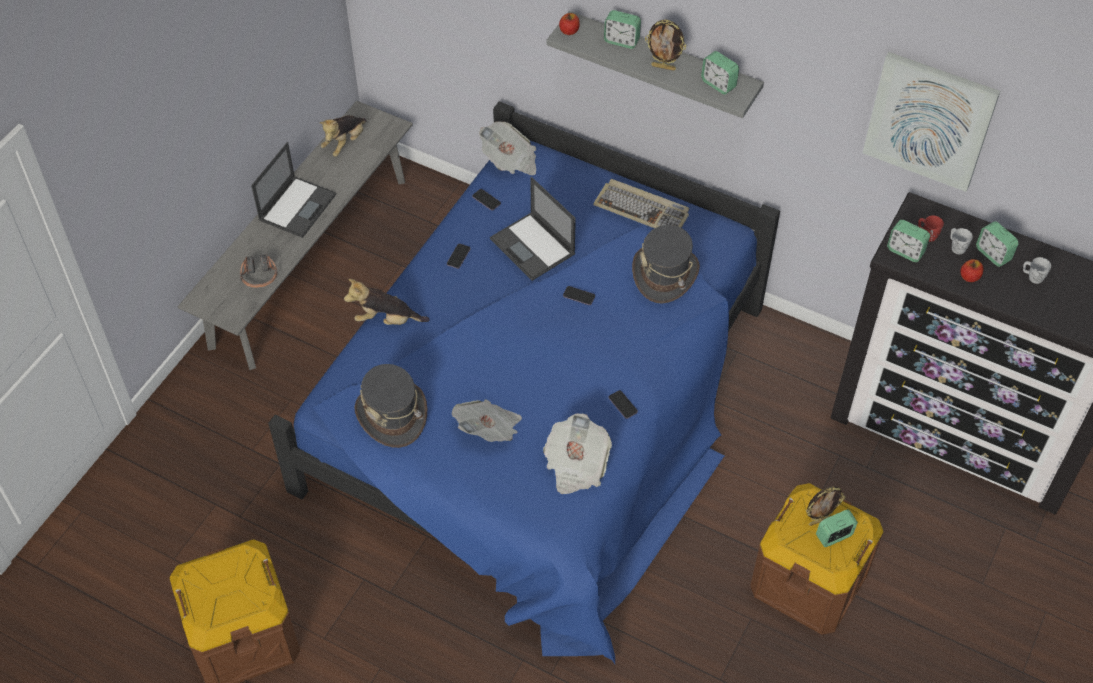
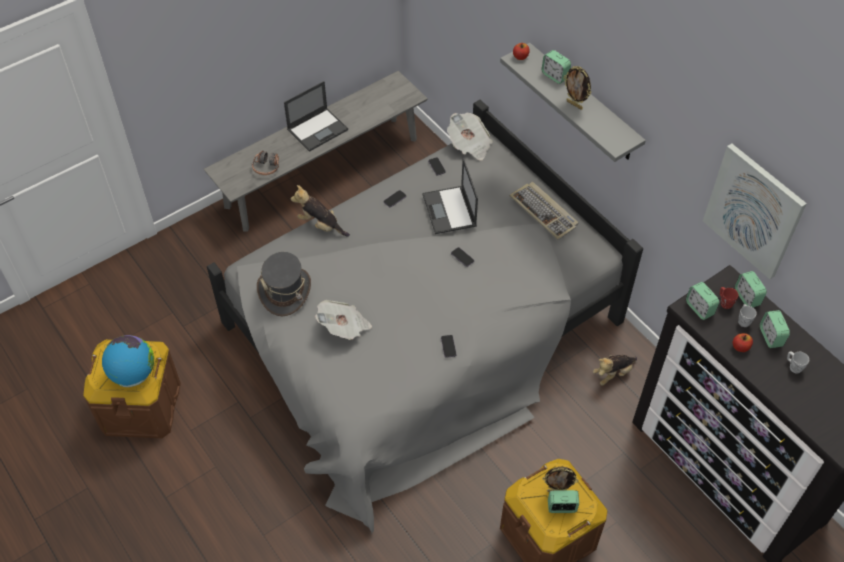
camera: 25 degrees right, 0 degrees up
blue bed [268,101,780,664] -> grey bed [207,100,643,533]
plush toy [320,115,367,157] -> plush toy moved to [593,355,637,386]
newspaper [543,413,612,494] -> none
grey hat [632,225,700,304] -> none
alarm clock [701,51,739,94] -> alarm clock moved to [735,271,767,307]
none -> globe [102,335,154,387]

